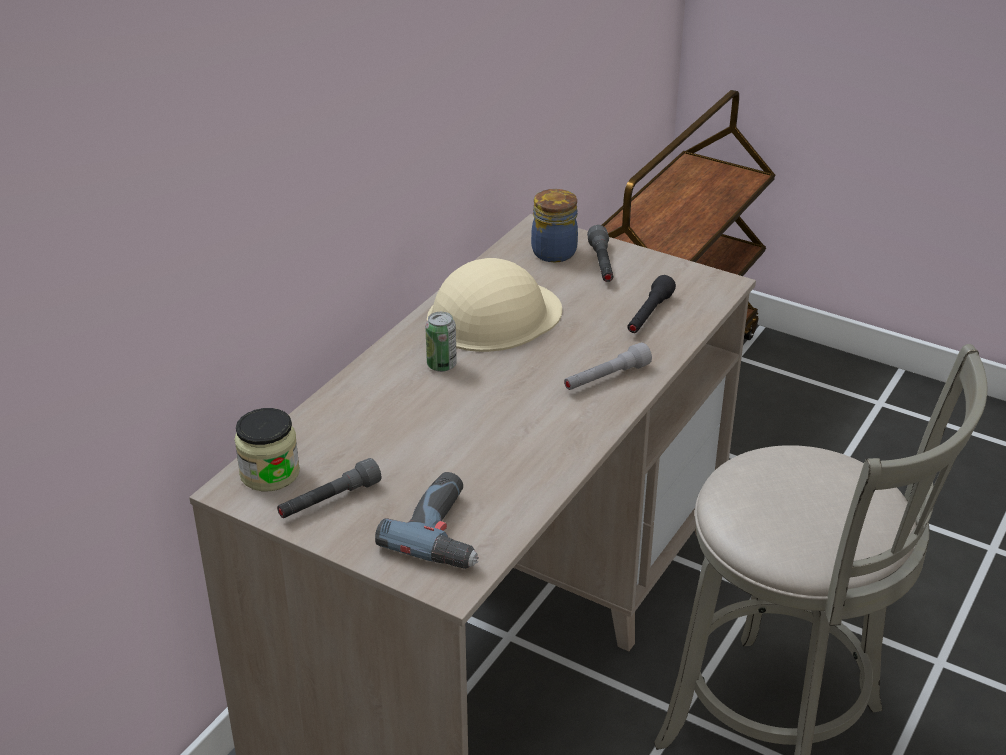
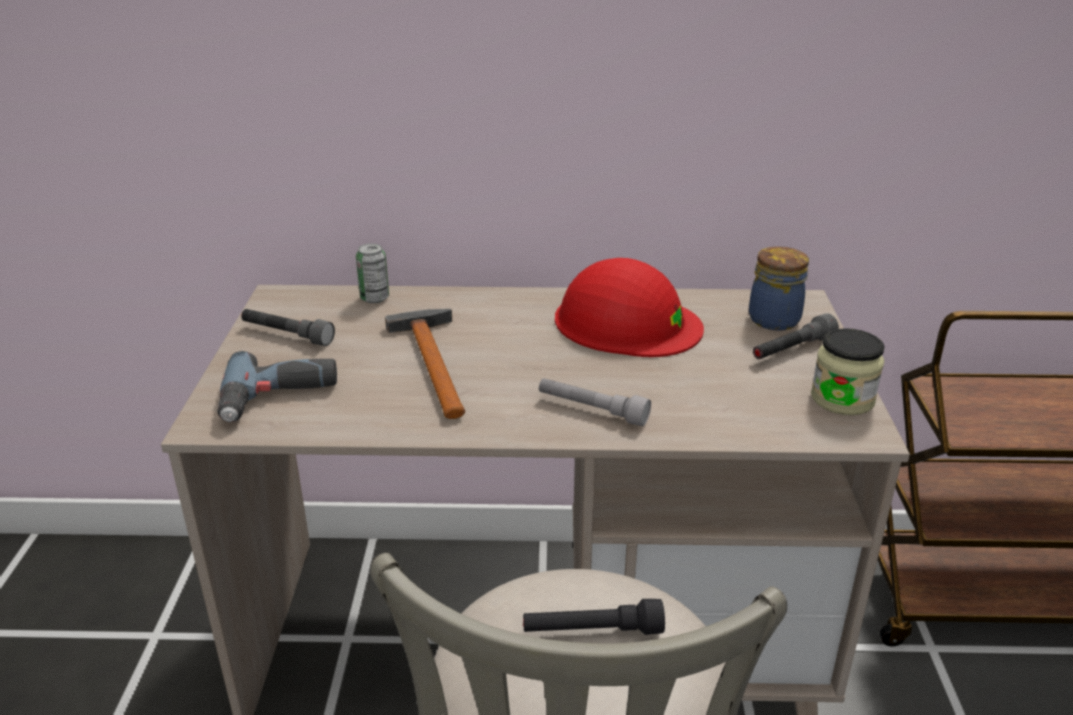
camera: 60 degrees right, 5 degrees down
jar [234,408,300,491] -> jar moved to [811,328,885,415]
can [425,312,457,372] -> can moved to [356,243,389,303]
beige hard hat [427,258,562,352] -> red hard hat [555,258,704,357]
black flashlight [627,275,676,333] -> black flashlight moved to [523,599,665,635]
none -> hammer [385,309,465,419]

